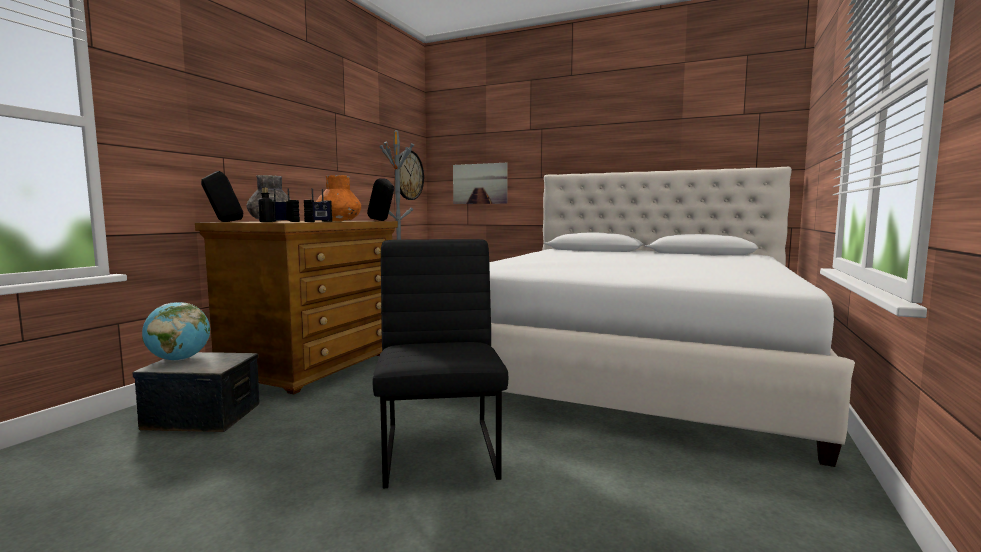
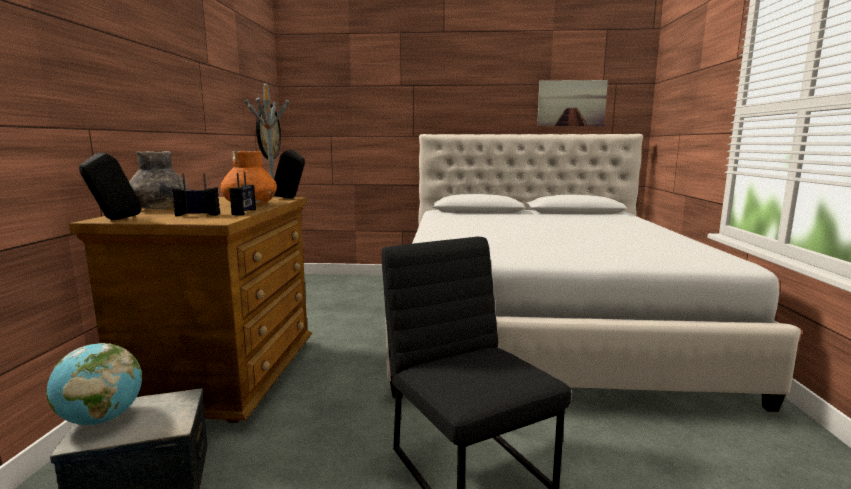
camera: 20 degrees left, 5 degrees up
bottle [258,187,274,222] -> none
picture [453,163,508,204] -> picture moved to [537,80,608,126]

